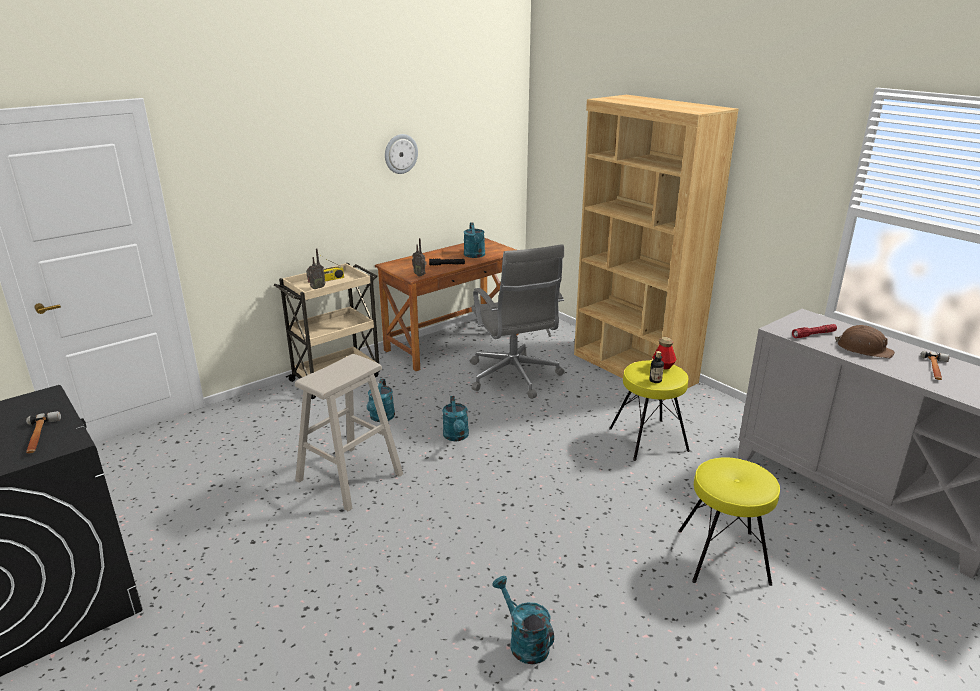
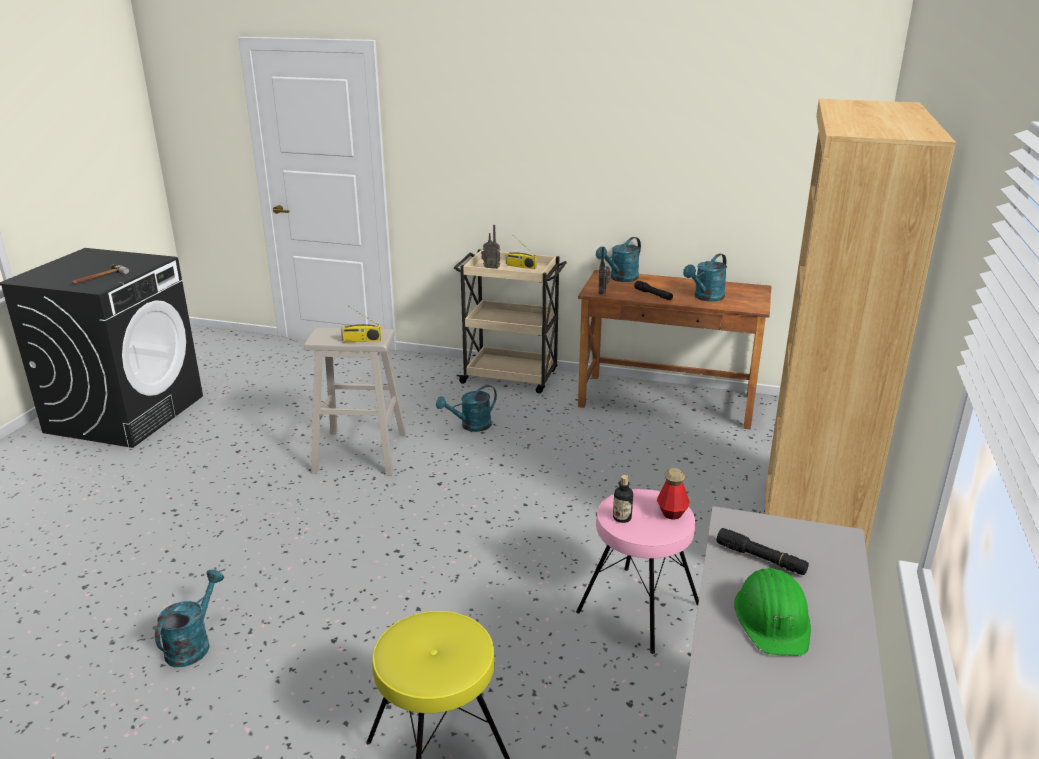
camera: 55 degrees right, 0 degrees up
wall clock [385,134,418,174] -> none
turquoise watering can [442,396,469,441] -> turquoise watering can moved to [596,237,641,282]
grey office chair [470,244,565,399] -> none
yellow stool [609,360,690,461] -> pink stool [576,489,699,654]
red flashlight [792,324,837,338] -> black flashlight [717,528,809,575]
brown hard hat [835,325,895,358] -> green hard hat [734,568,811,656]
hammer [920,351,950,380] -> none
none -> radio [341,305,381,342]

